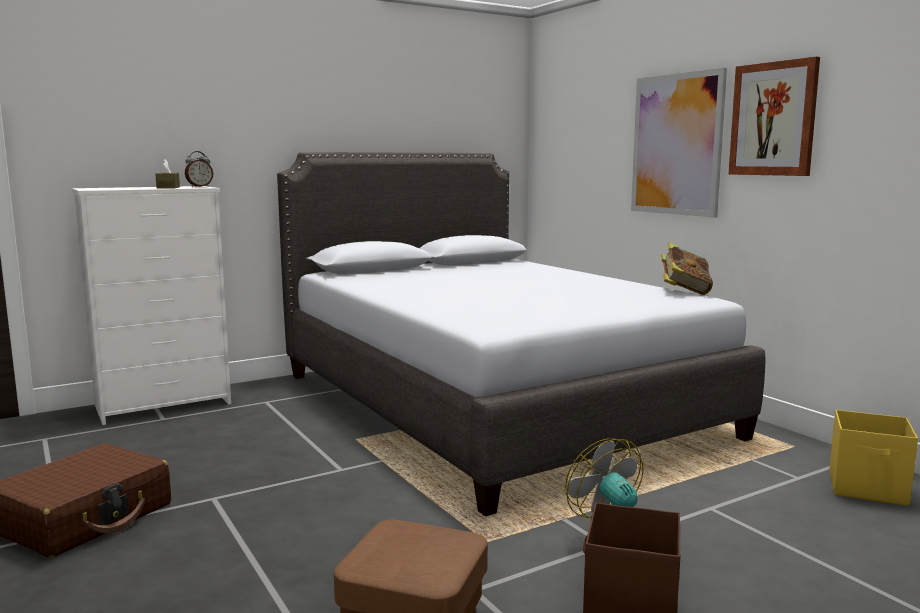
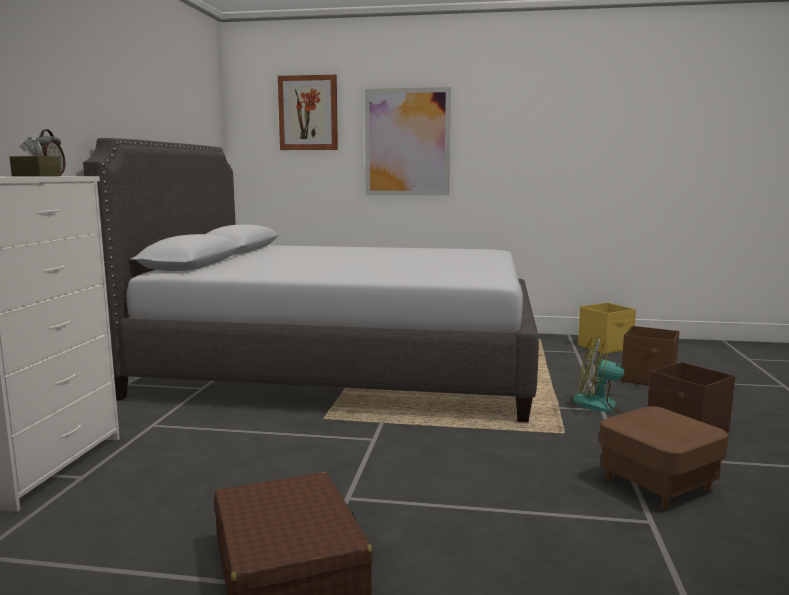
camera: 50 degrees left, 0 degrees up
book [661,242,713,295] -> none
picture [729,57,820,176] -> picture moved to [278,75,338,150]
none -> brown storage box [621,326,680,386]

